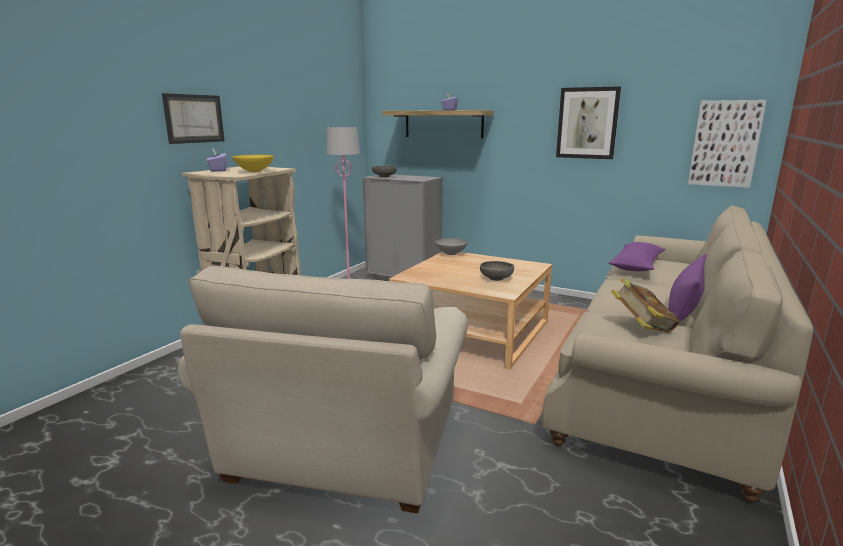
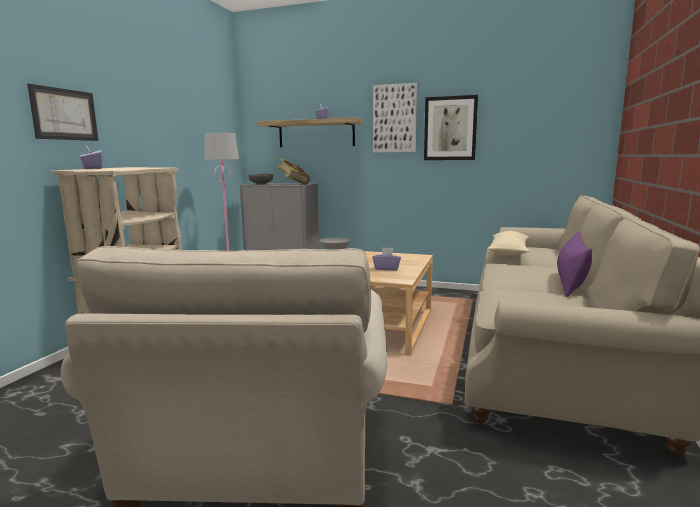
camera: 10 degrees left, 5 degrees down
yellow bowl [232,155,274,172] -> none
grey bowl [480,261,514,281] -> purple tissue box [373,247,401,271]
purple pillow [608,242,665,272] -> beige pillow [487,231,530,255]
book [611,278,680,333] -> book moved to [277,158,310,185]
picture [688,100,766,188] -> picture moved to [373,83,417,153]

